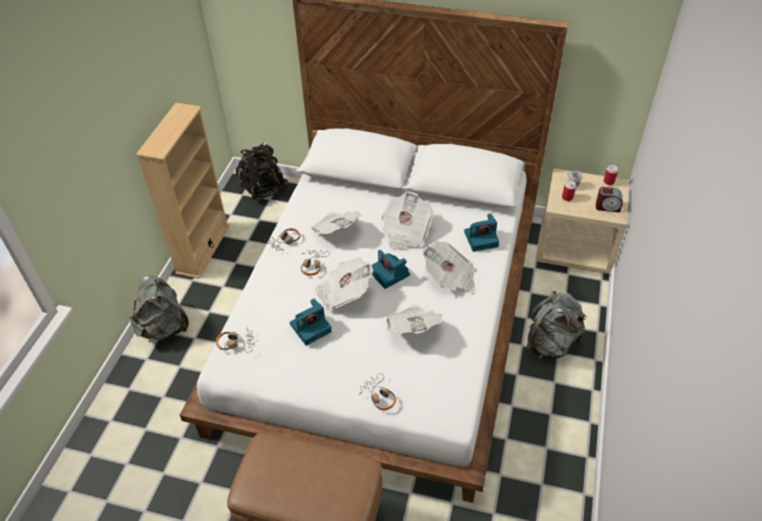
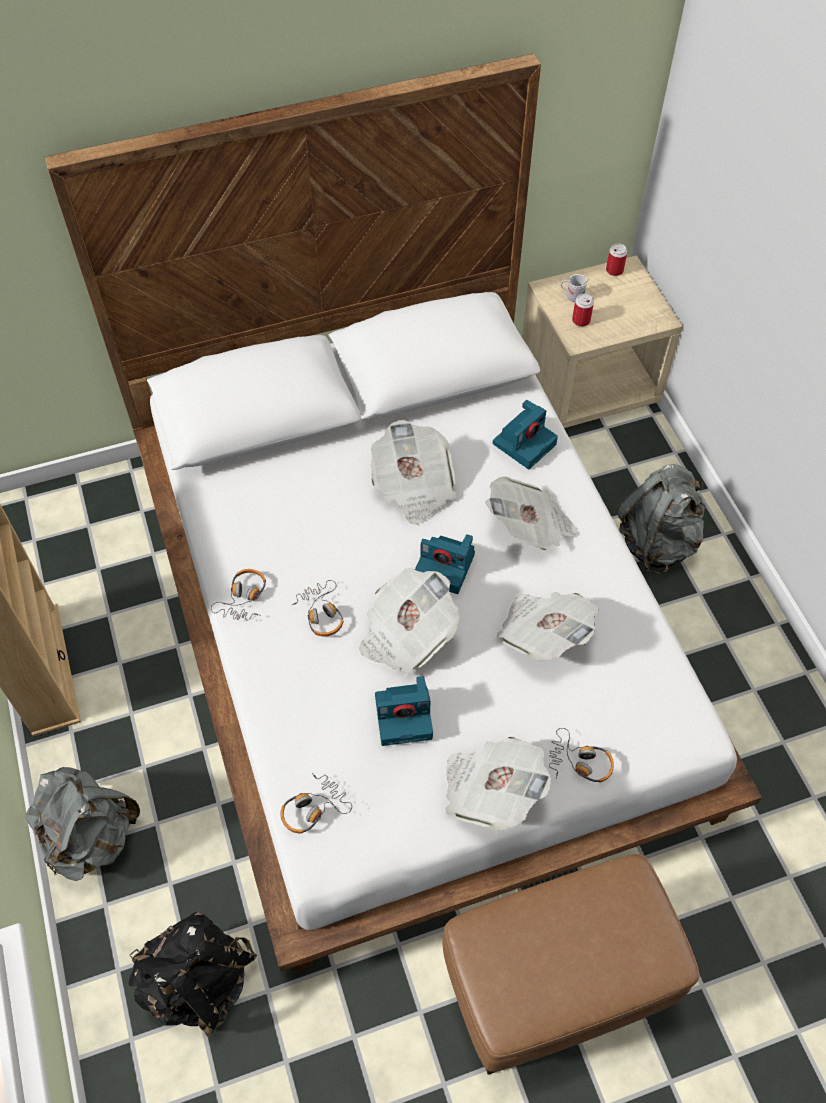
camera: 35 degrees left, 10 degrees up
black backpack [236,142,288,201] -> black backpack moved to [128,912,257,1037]
camera [290,299,332,346] -> camera turned 60 degrees clockwise [375,676,433,746]
newspaper [310,212,361,234] -> newspaper moved to [445,737,551,831]
alarm clock [596,187,623,213] -> none

